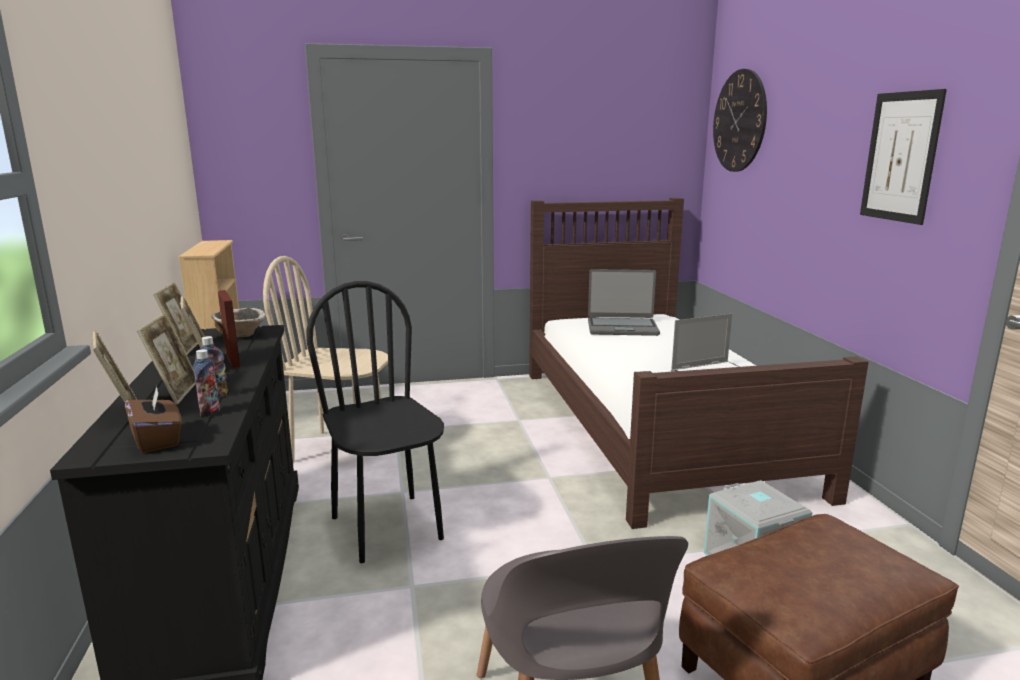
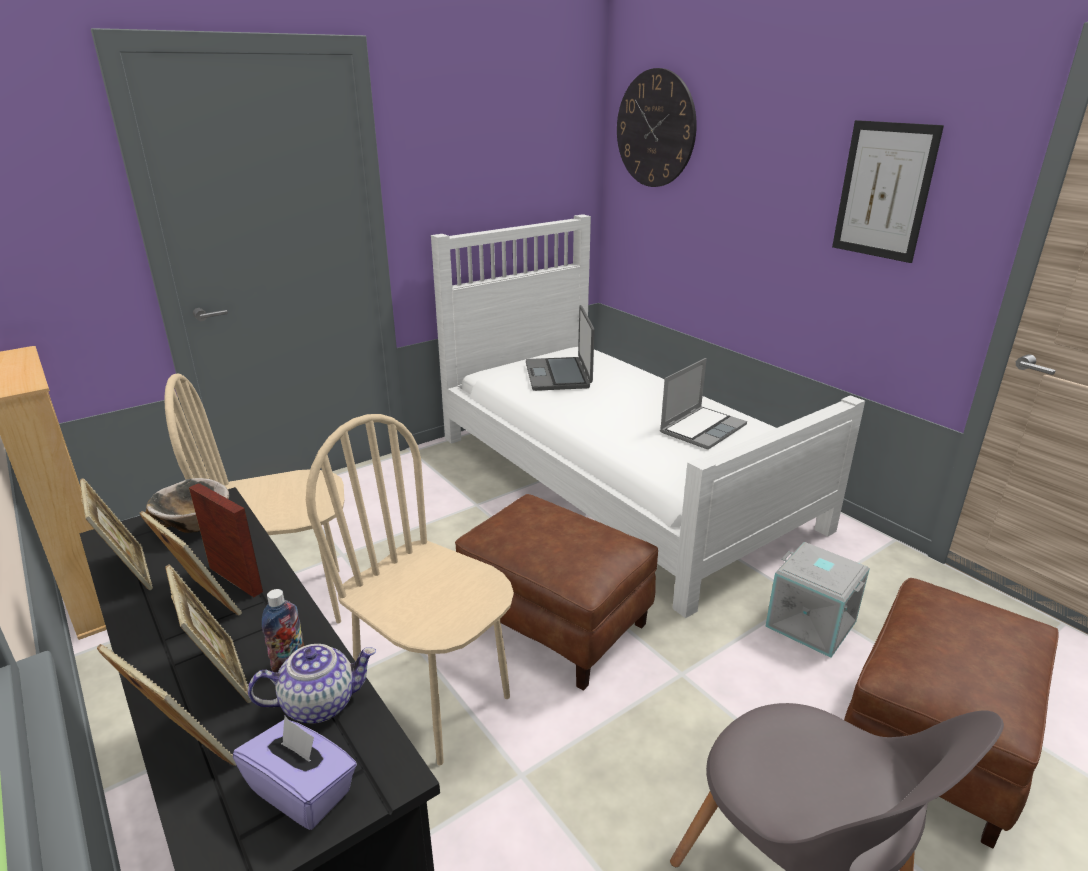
camera: 25 degrees left, 10 degrees up
brown tissue box [125,386,182,453] -> purple tissue box [233,716,357,830]
bottle [193,349,220,417] -> teapot [248,644,376,724]
black chair [306,281,444,563] -> beige chair [306,414,514,765]
brown bed [529,198,869,529] -> white bed [431,214,865,618]
laptop [588,269,660,336] -> laptop turned 105 degrees clockwise [526,305,595,391]
none -> brown ottoman [455,494,658,691]

